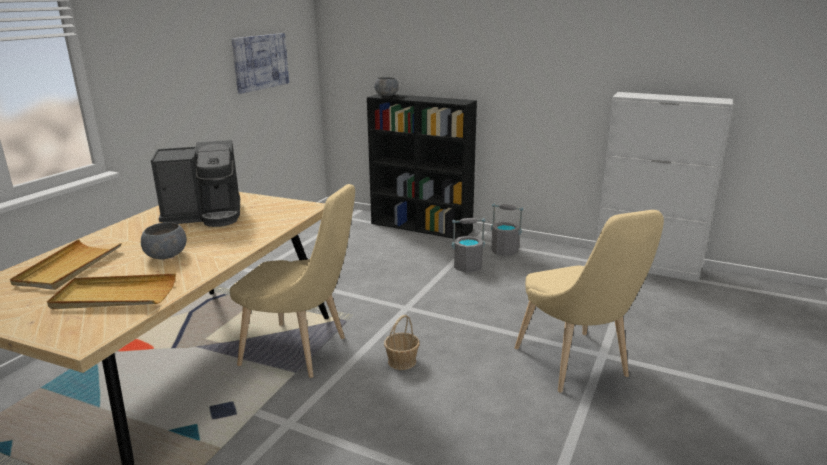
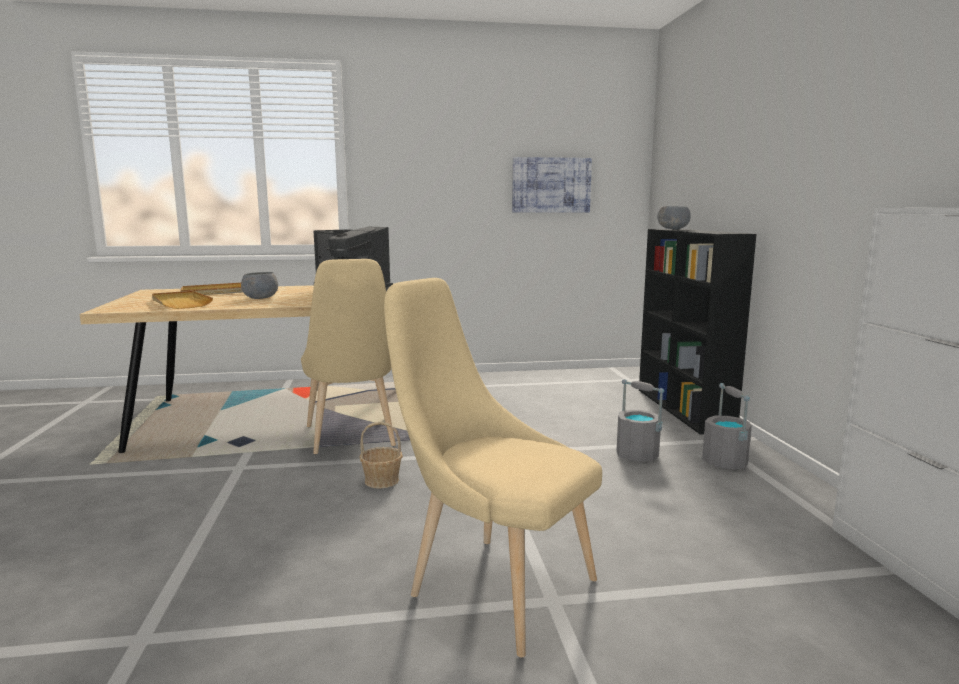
camera: 55 degrees right, 10 degrees down
beige chair [515,210,664,393] -> beige chair turned 90 degrees clockwise [384,278,602,657]

